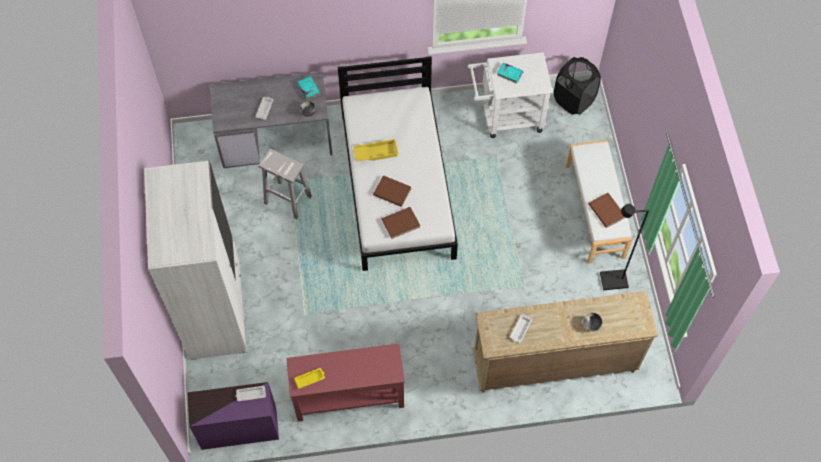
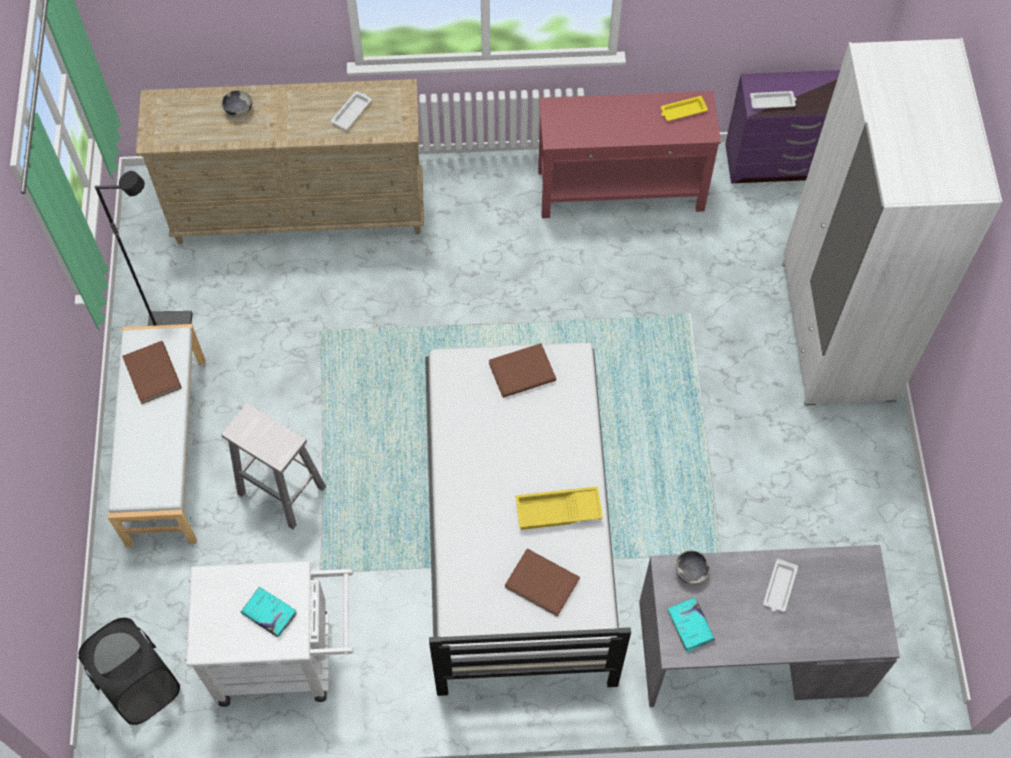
camera: 175 degrees left, 0 degrees up
white stool [259,149,312,219] -> white stool moved to [221,403,326,529]
brown book [373,175,411,207] -> brown book moved to [505,548,580,617]

